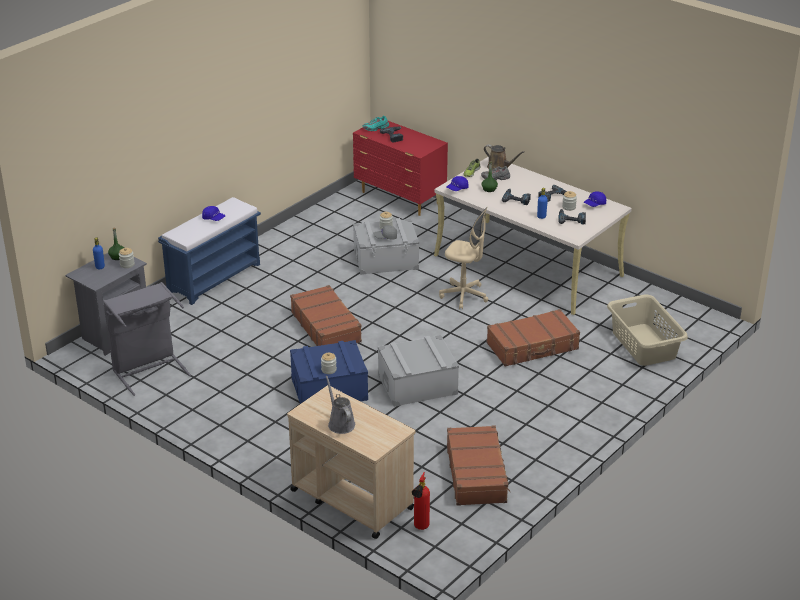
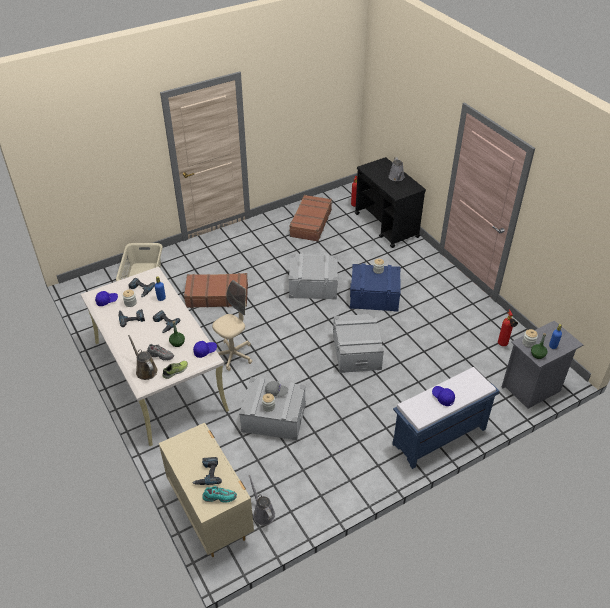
camera: 160 degrees left, 10 degrees up
grey laundry basket [103,282,191,396] -> fire extinguisher [498,309,518,346]
beige cart [287,385,415,539] -> black cart [355,157,426,248]
brown suitcase [290,285,362,346] -> grey storage box [333,314,384,373]
red dresser [353,121,448,216] -> beige dresser [159,423,254,557]
beige office chair [439,207,488,309] -> beige office chair turned 90 degrees clockwise [212,280,252,371]
none -> grey watering can [249,475,275,525]

